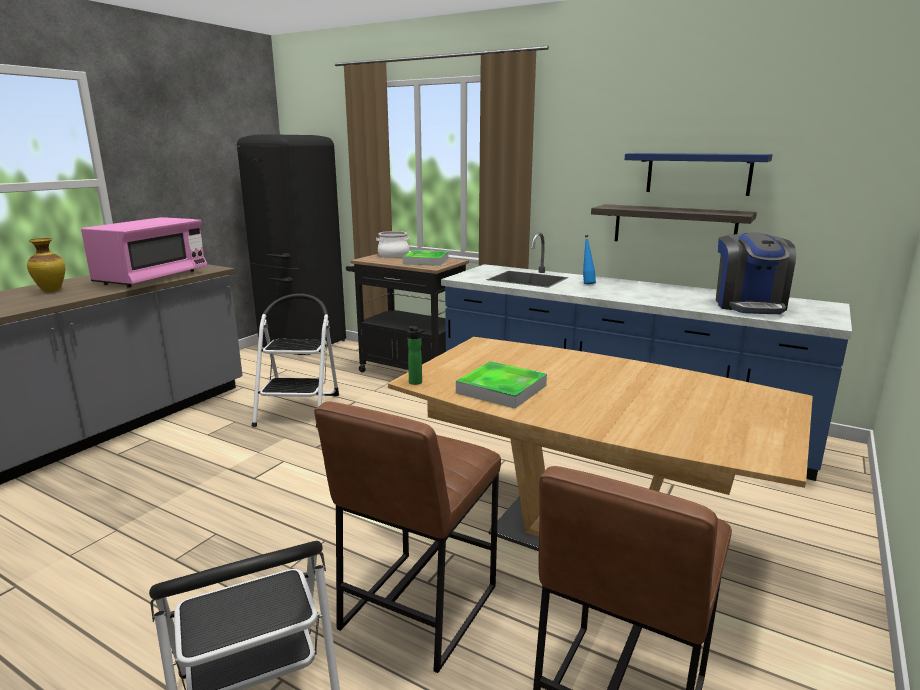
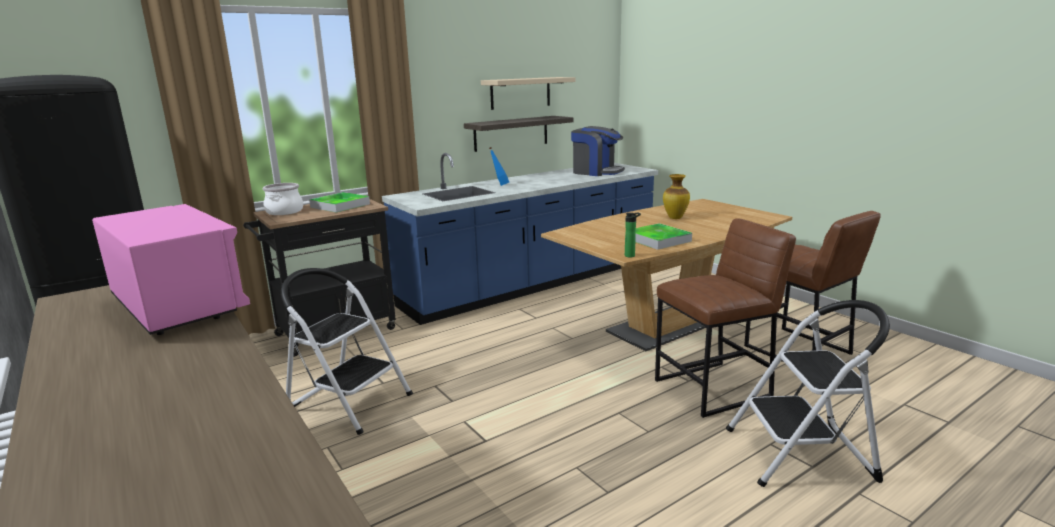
camera: 65 degrees left, 0 degrees up
vase [27,238,65,292] -> vase moved to [663,174,690,219]
brown chair [314,401,501,673] -> brown chair turned 75 degrees counterclockwise [655,218,796,418]
blue shelf [625,153,772,196] -> beige shelf [481,77,575,110]

